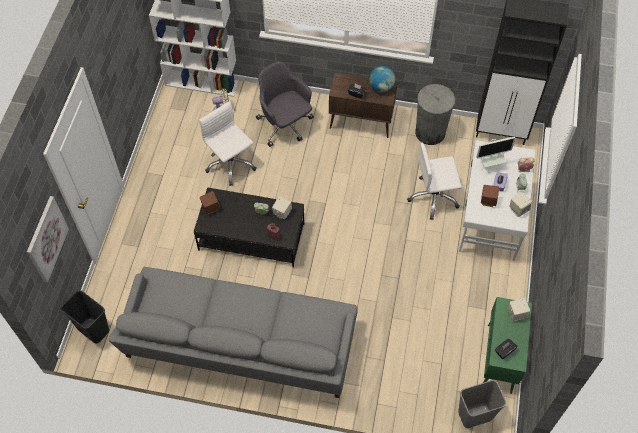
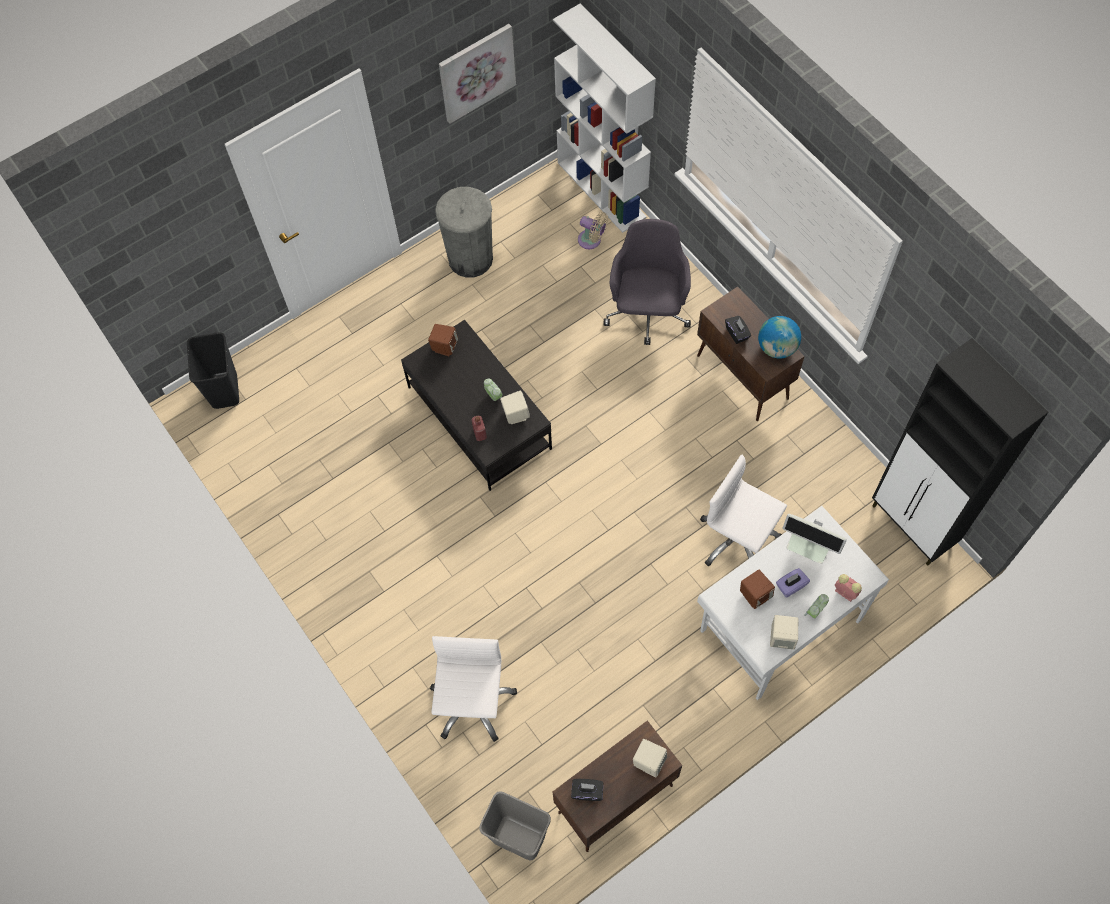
camera: 45 degrees right, 5 degrees up
picture [27,196,69,283] -> picture moved to [439,24,516,124]
grey sofa [109,267,358,398] -> none
white office chair [199,101,256,186] -> white office chair moved to [430,636,517,742]
grey trash can [415,84,455,145] -> grey trash can moved to [435,187,493,278]
green cabinet [483,297,532,394] -> brown cabinet [553,721,682,852]

